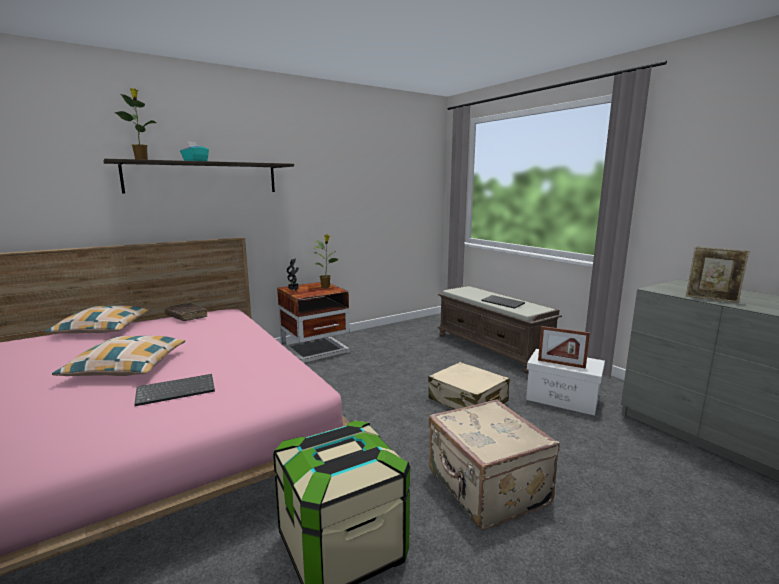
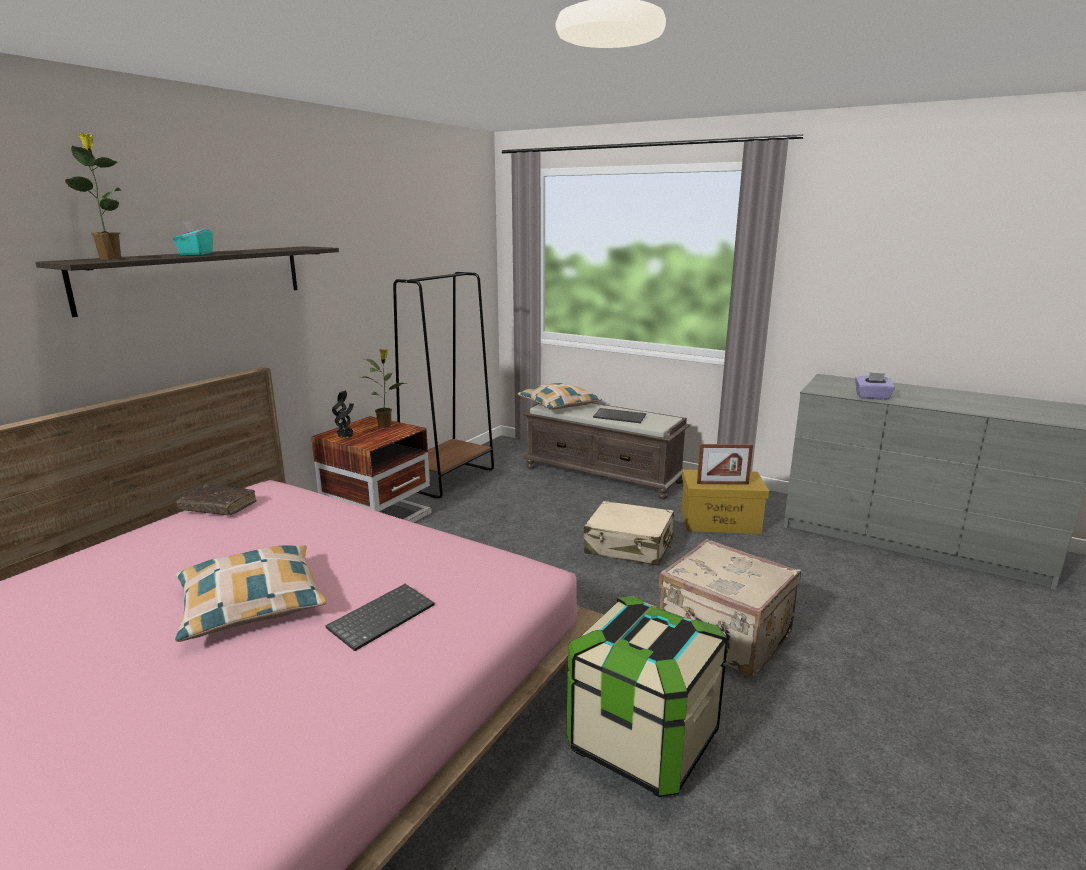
camera: 25 degrees left, 5 degrees up
pillow [44,306,151,334] -> pillow moved to [517,383,602,410]
white storage box [526,349,605,415] -> yellow storage box [681,470,769,534]
picture frame [686,246,750,303] -> purple tissue box [855,372,895,400]
none -> clothes rack [393,272,494,499]

